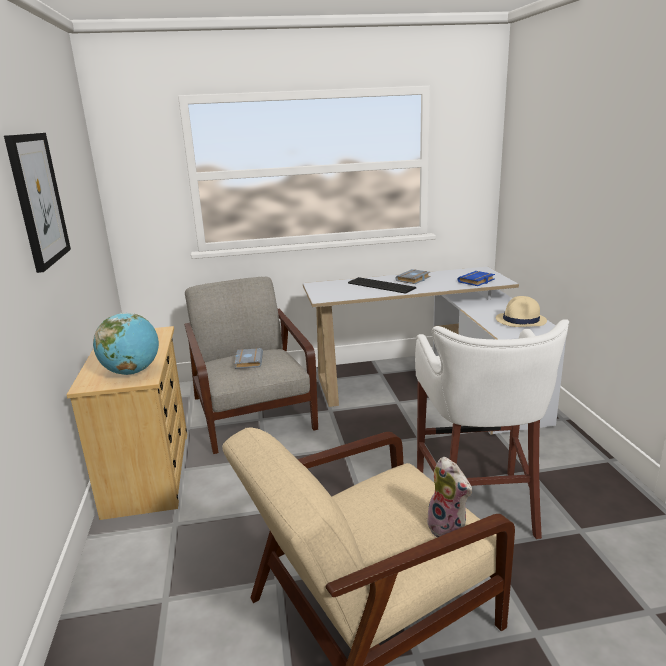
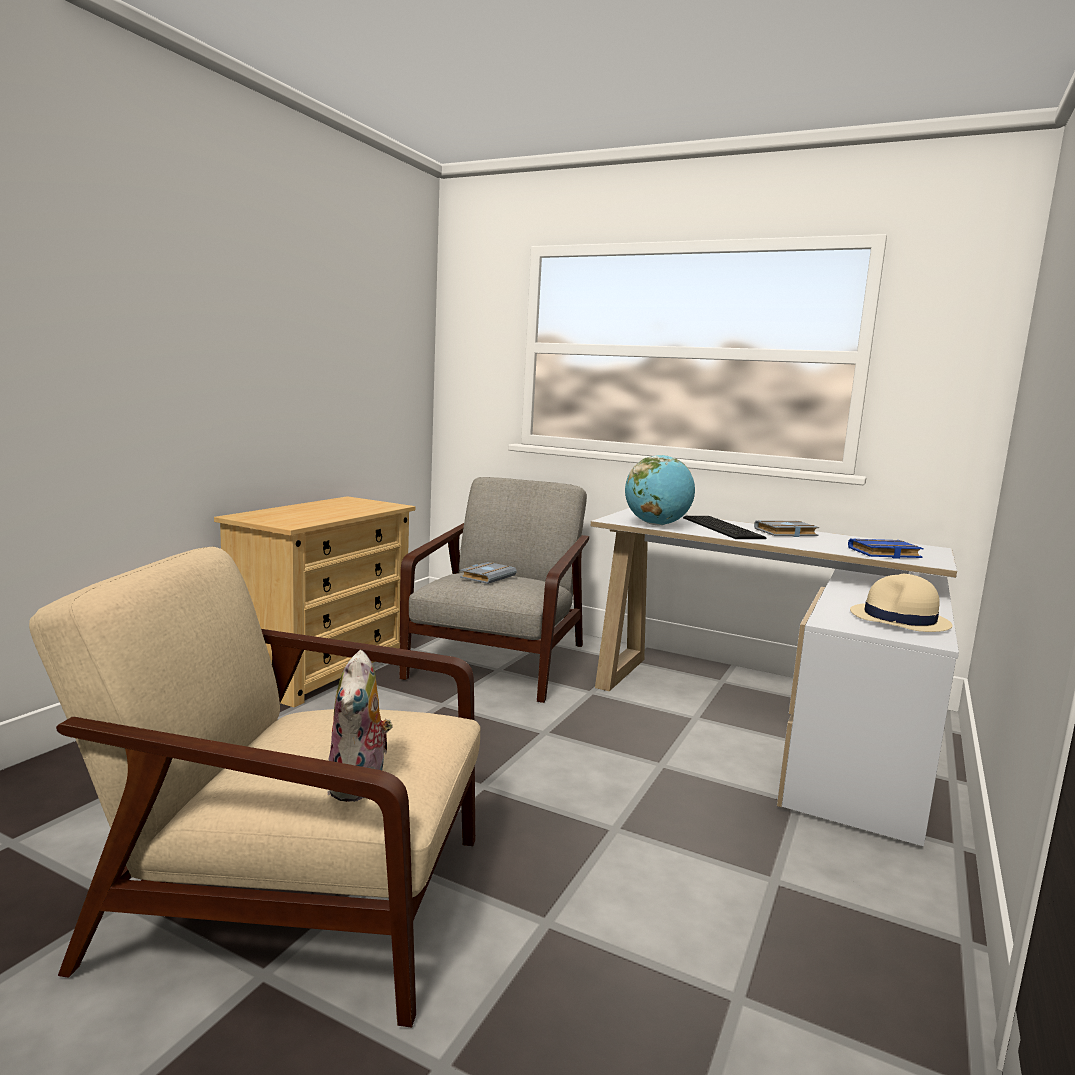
camera: 35 degrees right, 10 degrees down
picture [4,133,71,273] -> none
globe [93,313,159,375] -> globe moved to [625,455,695,526]
white stool [415,319,569,539] -> none

